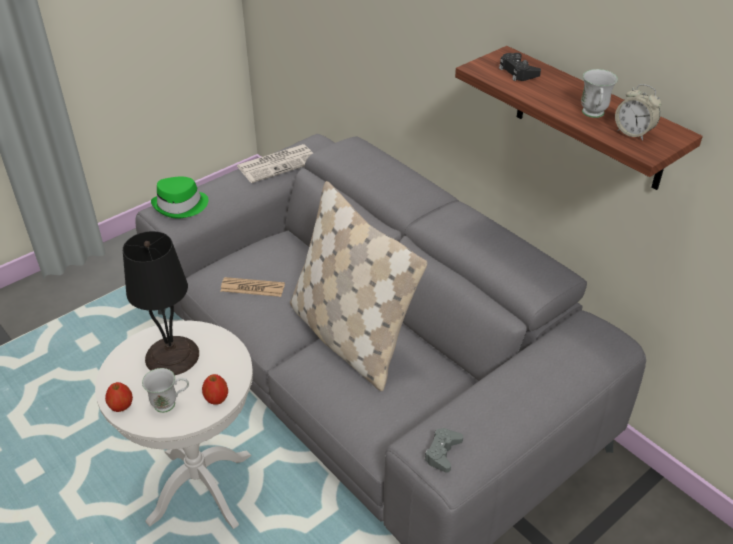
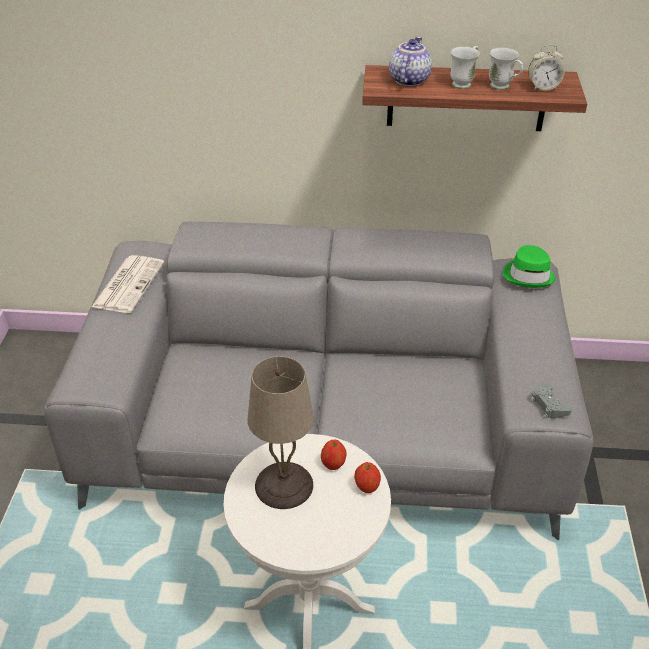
camera: 45 degrees left, 0 degrees up
apple [105,382,133,412] -> apple moved to [321,440,347,470]
black table lamp [123,231,199,375] -> beige table lamp [247,356,314,509]
white mug [142,368,189,413] -> white mug moved to [450,46,480,89]
green hat [151,177,208,219] -> green hat moved to [503,245,556,288]
newspaper [220,277,285,297] -> none
beige pillow [290,181,427,391] -> none
black game controller [499,53,541,81] -> teapot [389,37,432,86]

